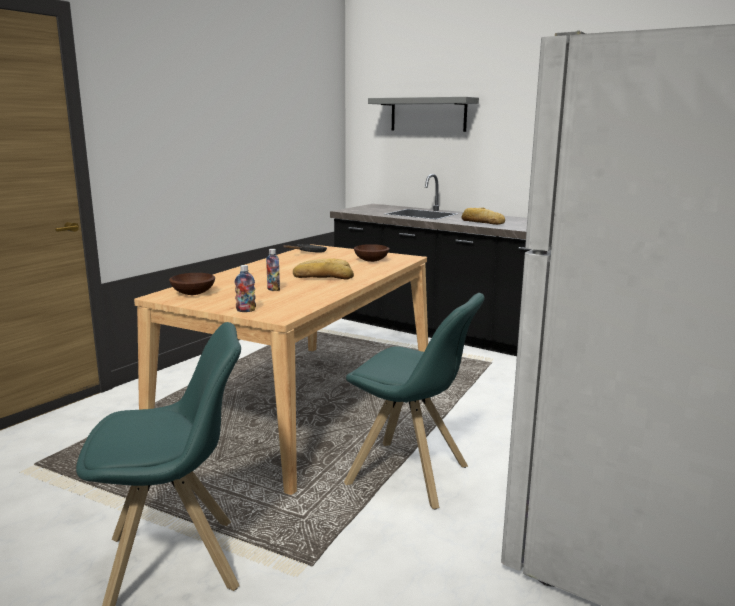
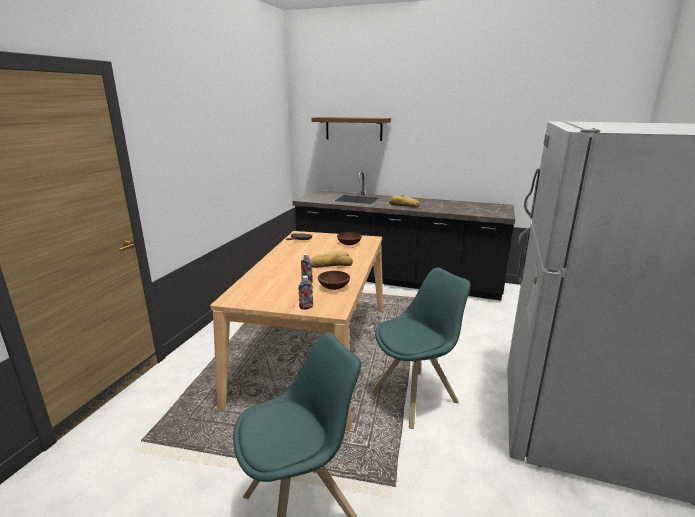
camera: 15 degrees left, 5 degrees up
brown bowl [169,273,215,295] -> brown bowl moved to [318,271,350,290]
turquoise chair [344,293,485,509] -> turquoise chair turned 45 degrees counterclockwise [371,268,471,429]
grey shelf [368,97,479,132] -> brown shelf [311,117,391,141]

